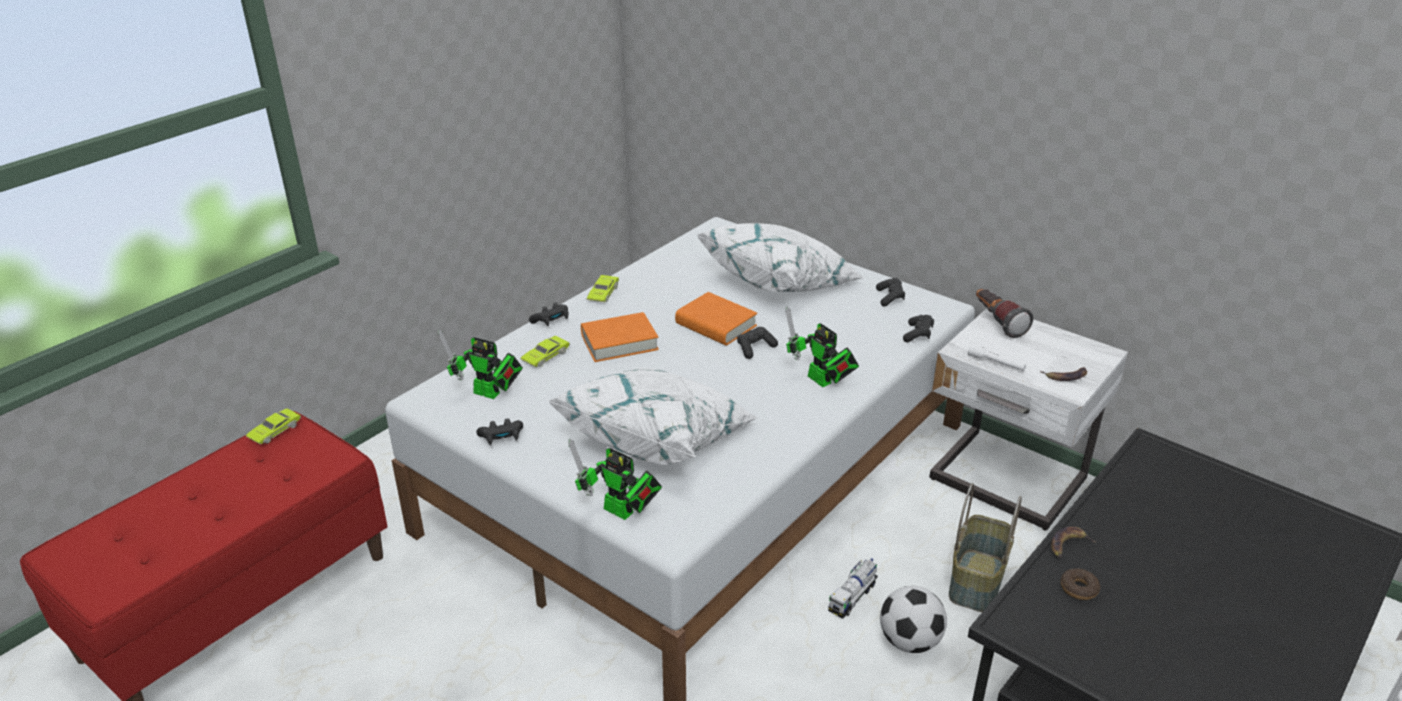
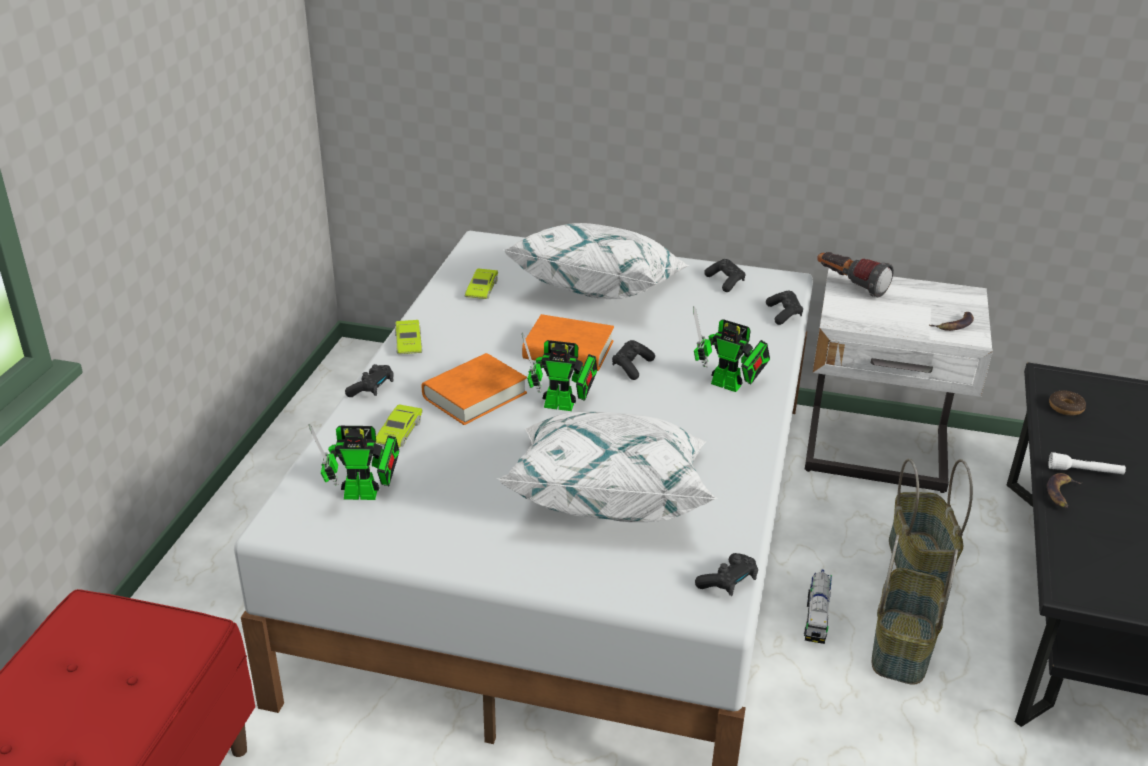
camera: 25 degrees left, 0 degrees up
green toy car [246,408,301,444] -> green toy car moved to [465,269,498,299]
black game controller [476,418,523,445] -> black game controller moved to [695,553,758,596]
toy robot [568,439,662,520] -> toy robot moved to [522,333,597,411]
football [880,586,947,653] -> basket [872,535,958,685]
white flashlight [968,343,1026,371] -> white flashlight moved to [1048,452,1126,475]
donut [1061,568,1100,600] -> donut moved to [1049,390,1086,416]

